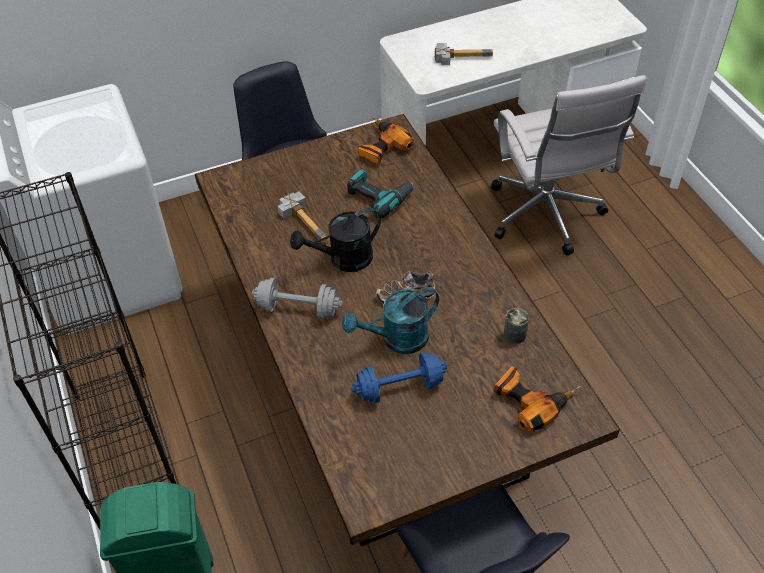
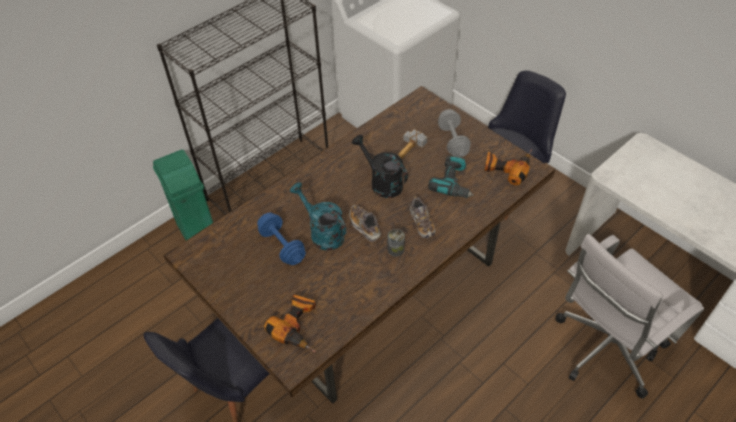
camera: 70 degrees right, 0 degrees up
grey dumbbell [252,278,343,319] -> grey dumbbell moved to [438,109,471,158]
hammer [435,43,493,65] -> none
can [504,308,529,344] -> can moved to [387,229,405,257]
none -> shoe [410,196,435,238]

